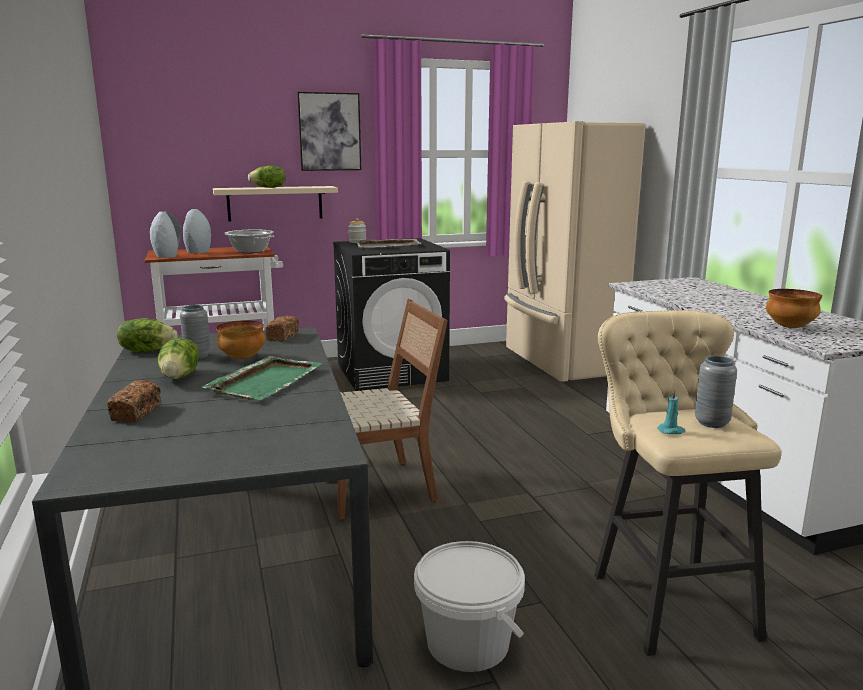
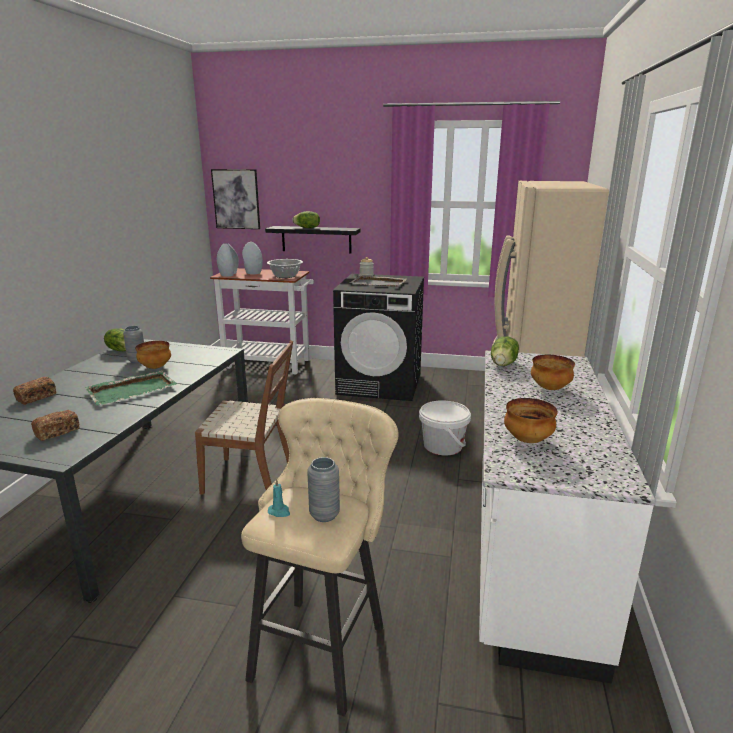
camera: 30 degrees right, 5 degrees up
lettuce [158,338,199,379] -> lettuce moved to [491,336,519,366]
beige shelf [213,186,338,222] -> black shelf [265,226,360,254]
bread [265,316,299,342] -> bread moved to [31,410,79,441]
picture [297,92,361,171] -> picture moved to [211,169,260,229]
white bucket [414,541,525,672] -> white bucket moved to [419,400,471,455]
none -> bowl [531,355,575,390]

